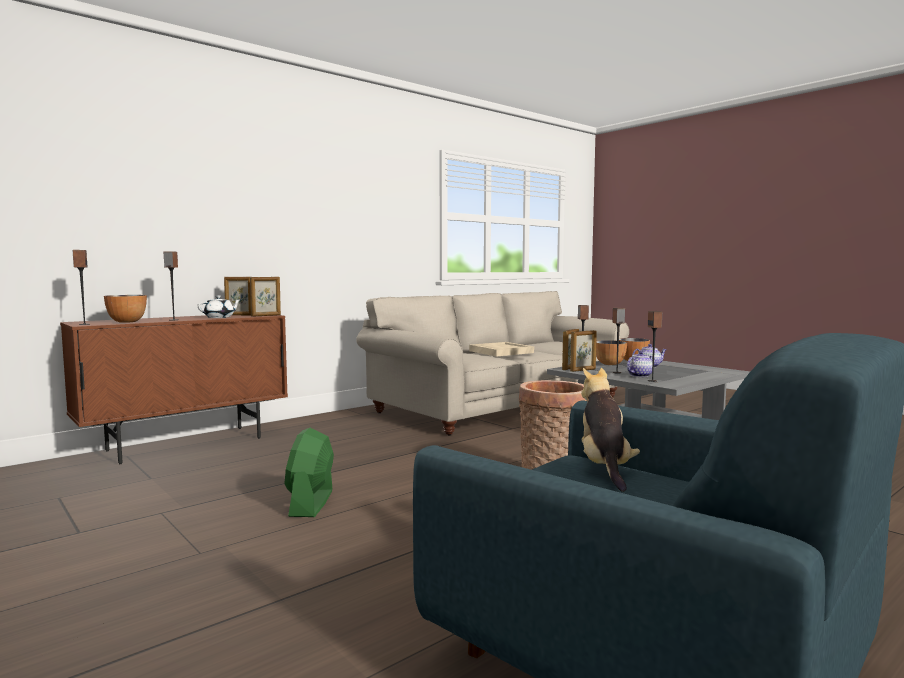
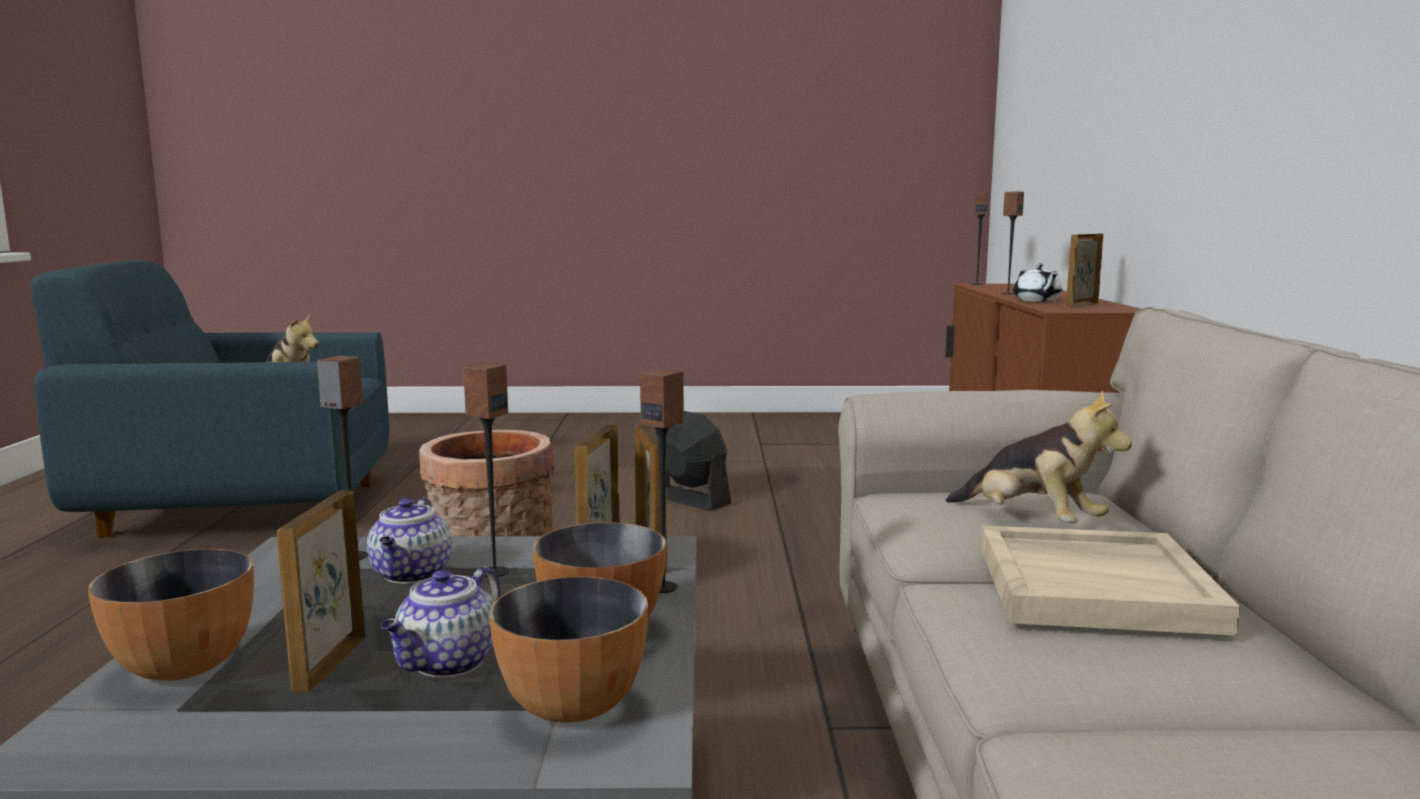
camera: 130 degrees right, 5 degrees up
bowl [104,295,147,323] -> bowl moved to [88,549,254,681]
picture frame [250,277,281,317] -> picture frame moved to [277,490,365,693]
green fan [284,428,334,517] -> black fan [657,411,731,511]
none -> plush toy [946,391,1132,523]

